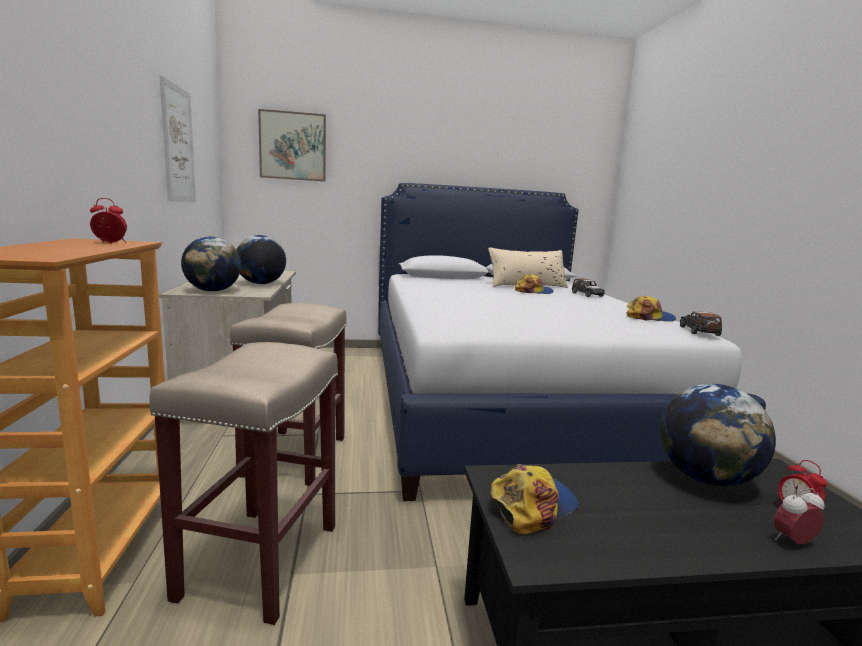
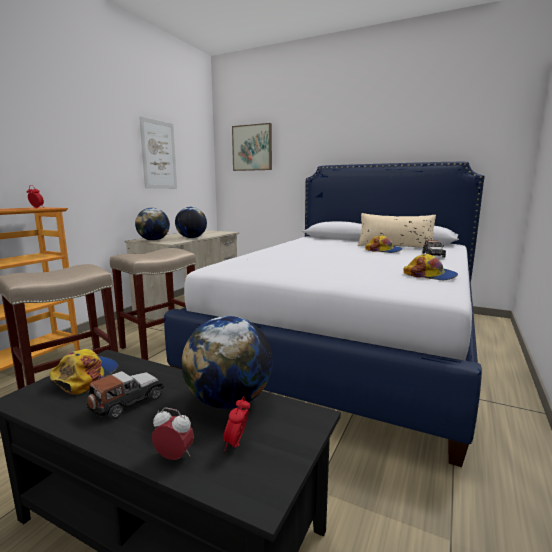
camera: 35 degrees right, 0 degrees up
cap [491,464,578,534] -> cap turned 75 degrees counterclockwise [49,349,119,394]
toy car [680,311,722,336] -> toy car moved to [87,371,164,419]

